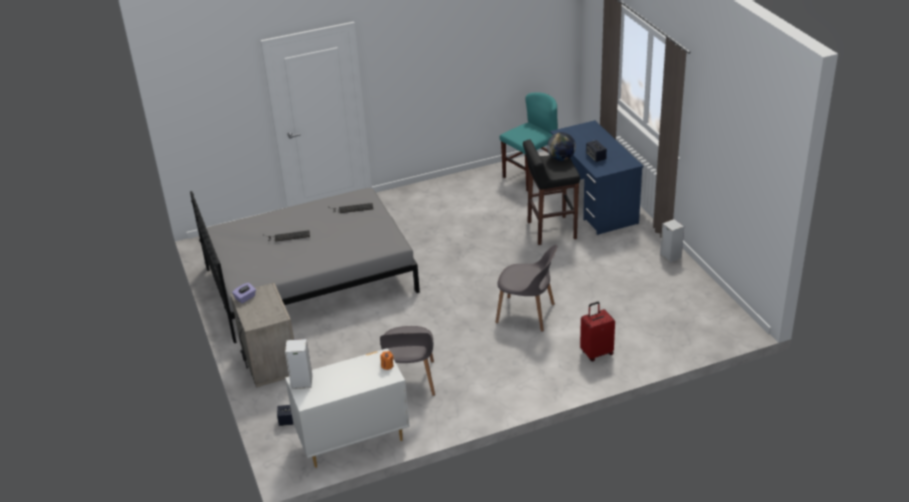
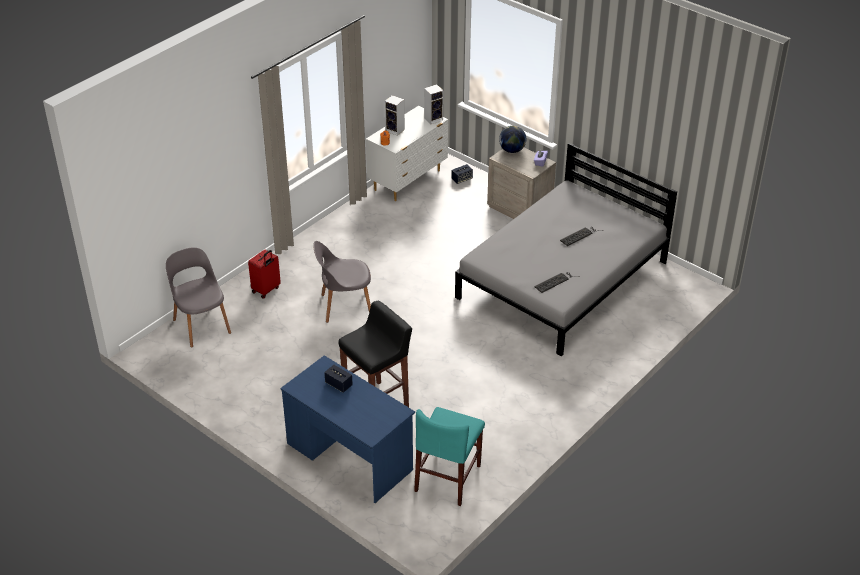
camera: 150 degrees right, 5 degrees up
grey chair [380,326,435,396] -> grey chair moved to [166,247,231,347]
globe [547,132,576,161] -> globe moved to [499,126,526,153]
speaker [660,219,684,263] -> speaker moved to [385,95,405,136]

